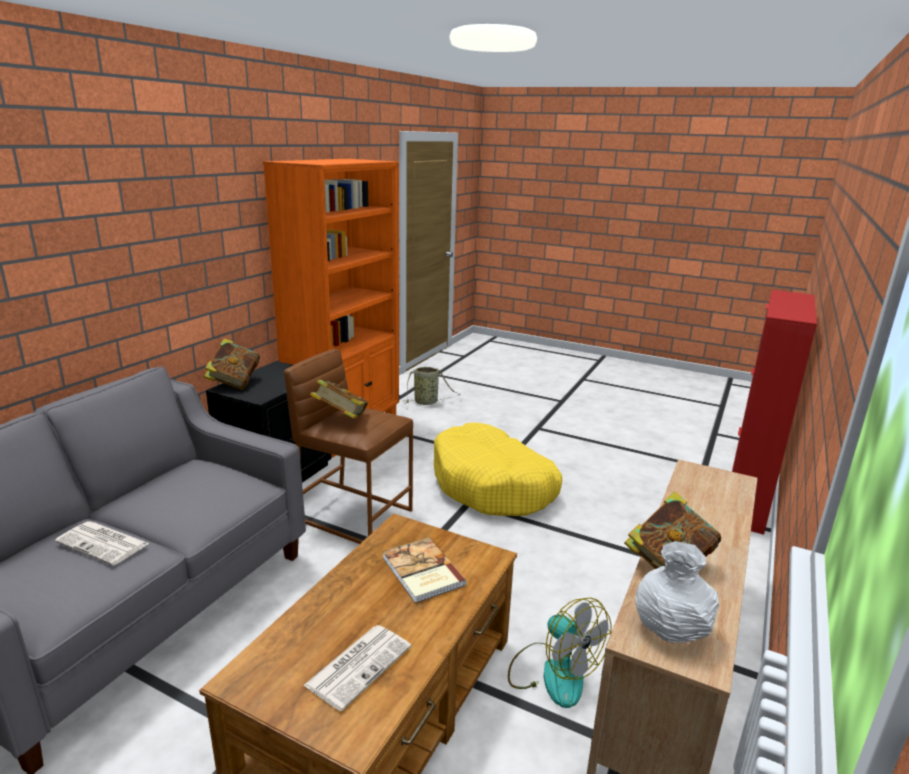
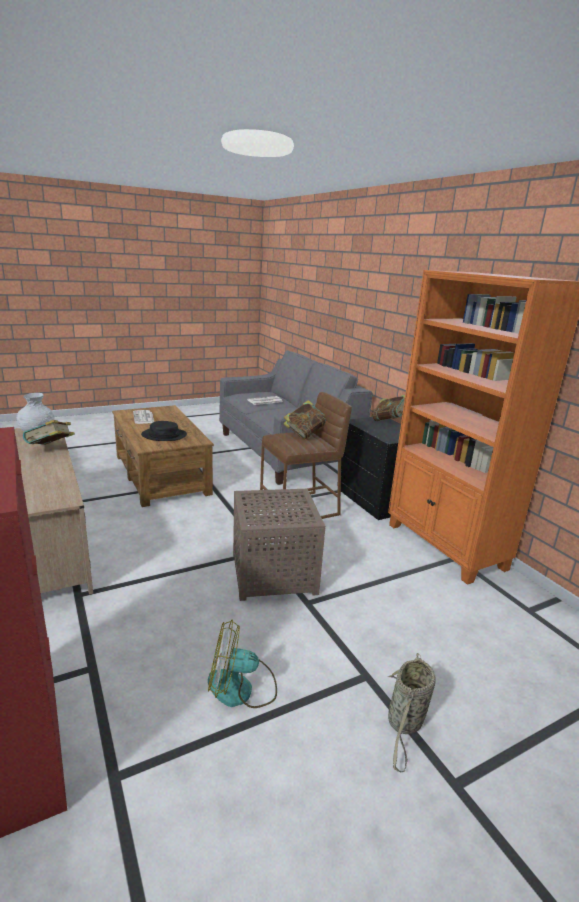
camera: 125 degrees right, 0 degrees up
book [382,537,467,603] -> black hat [141,421,187,441]
basket [403,367,460,405] -> basket moved to [388,653,436,772]
yellow dog bed [434,423,562,516] -> brown side table [233,489,325,601]
fan [508,598,612,708] -> fan moved to [208,619,277,708]

